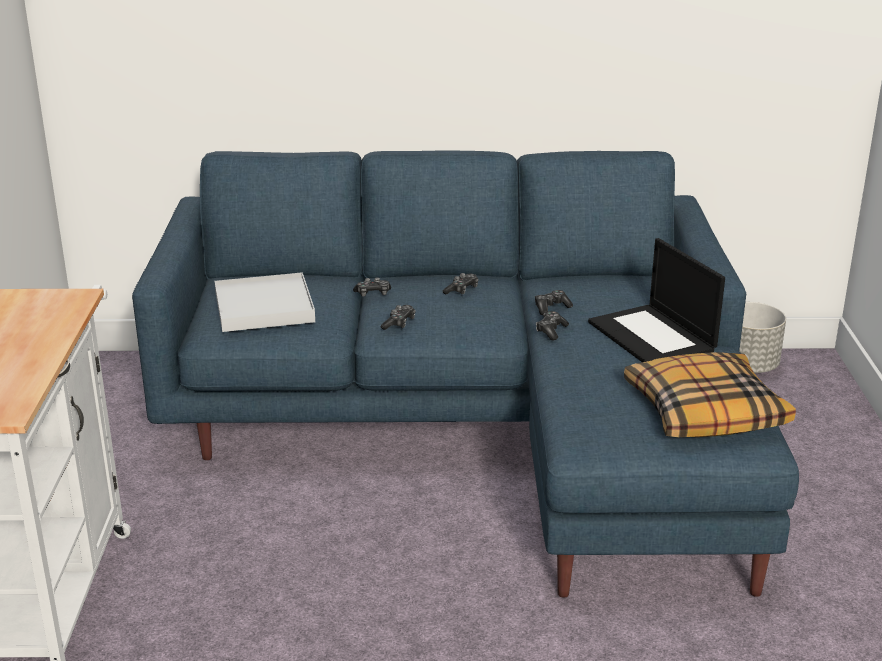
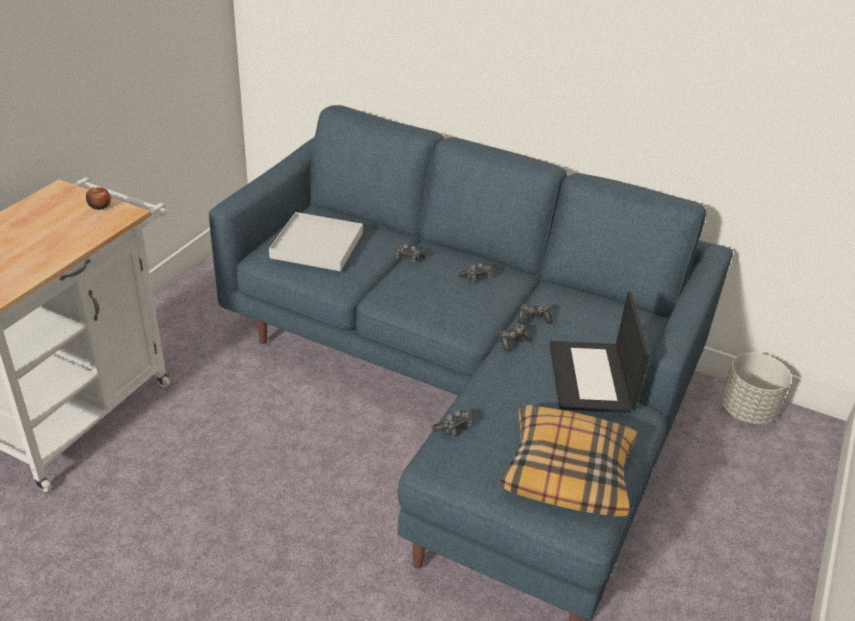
camera: 25 degrees right, 10 degrees up
game controller [381,305,416,330] -> game controller moved to [432,410,473,437]
none -> apple [86,187,111,210]

